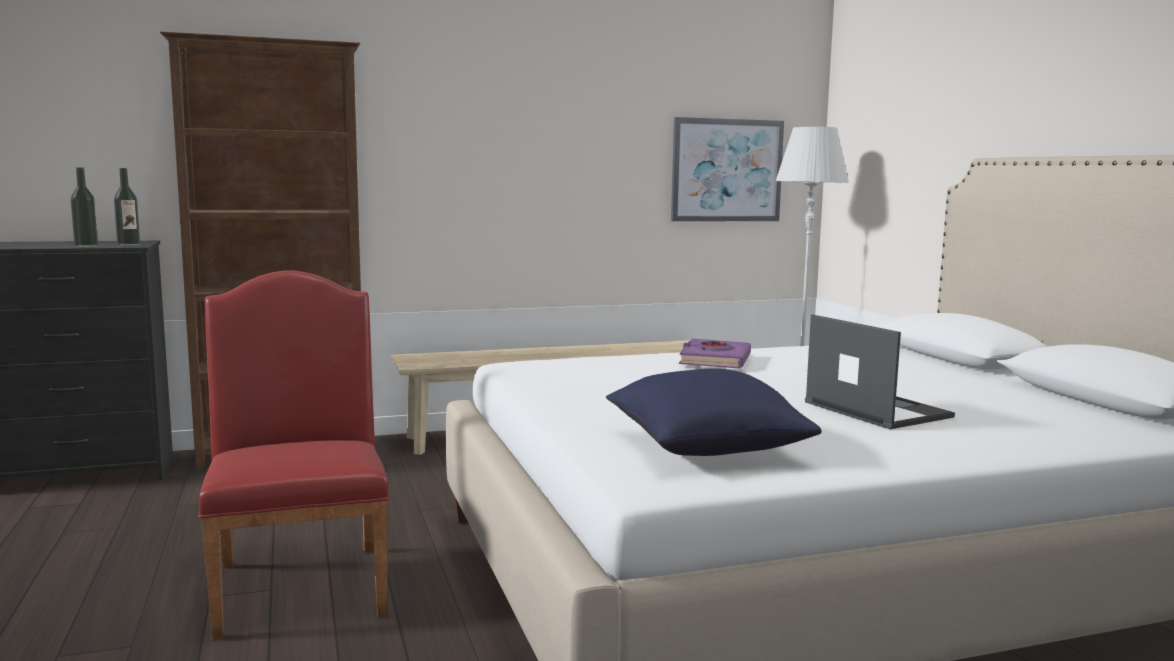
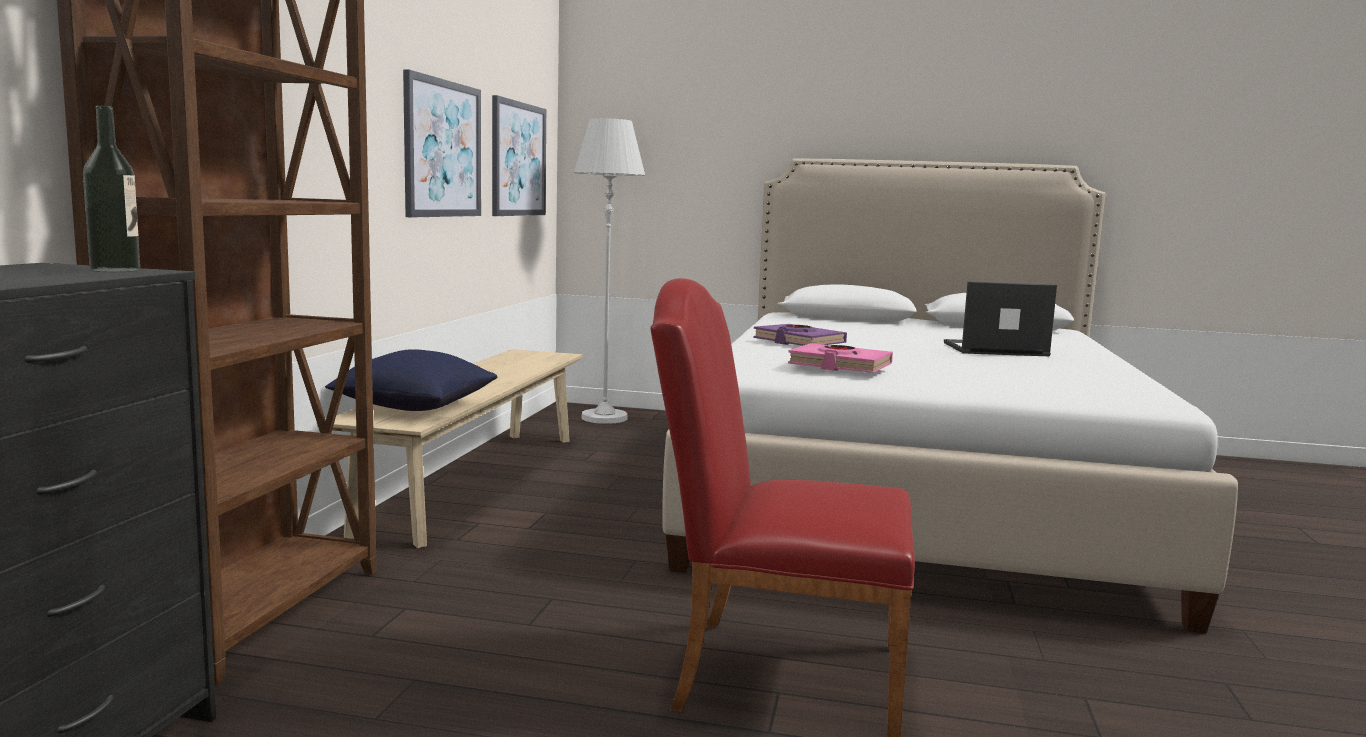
camera: 60 degrees left, 0 degrees up
bottle [70,167,98,247] -> none
blue pillow [606,368,822,456] -> blue pillow moved to [325,349,497,411]
none -> picture [403,69,481,218]
none -> pink book [788,343,893,373]

